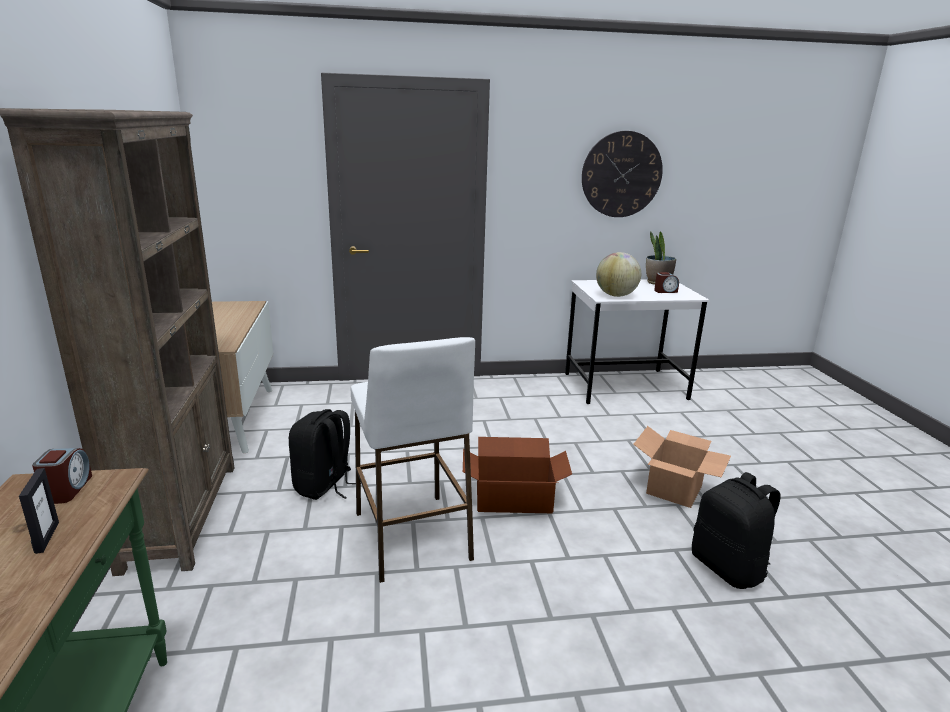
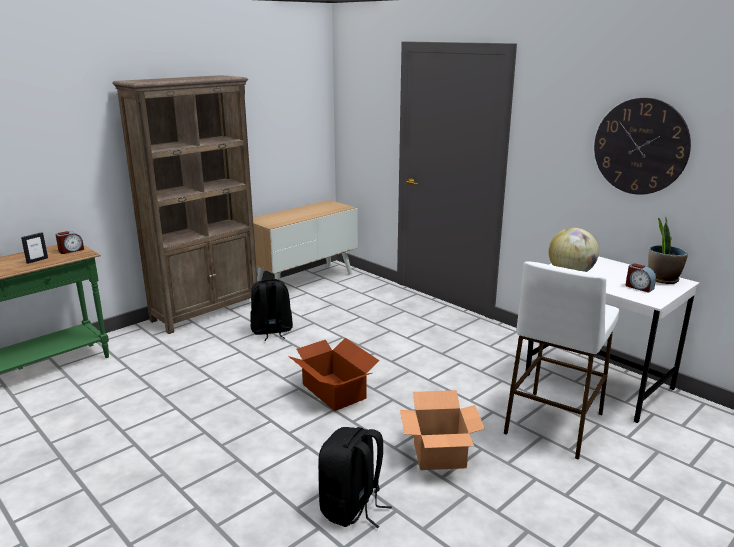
camera: 55 degrees right, 0 degrees up
white stool [351,337,475,583] -> white stool moved to [504,261,619,460]

